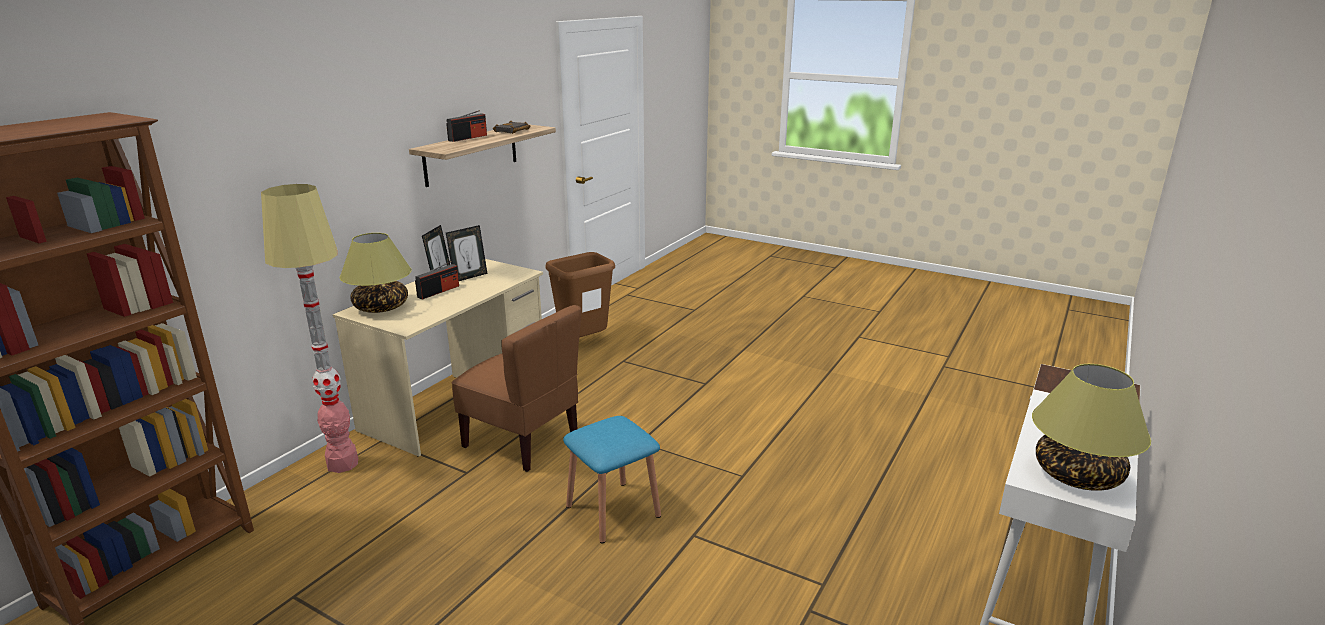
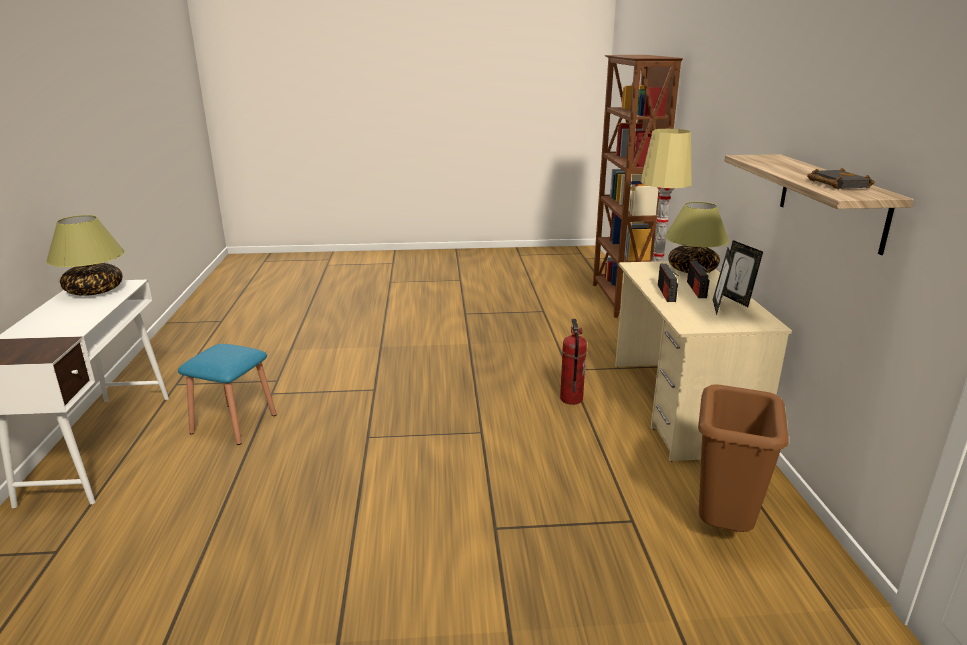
camera: 145 degrees right, 0 degrees up
radio [446,110,487,142] -> radio moved to [658,264,679,302]
brown chair [451,305,581,472] -> fire extinguisher [560,319,587,405]
blue stool [563,416,661,544] -> blue stool moved to [178,344,277,445]

